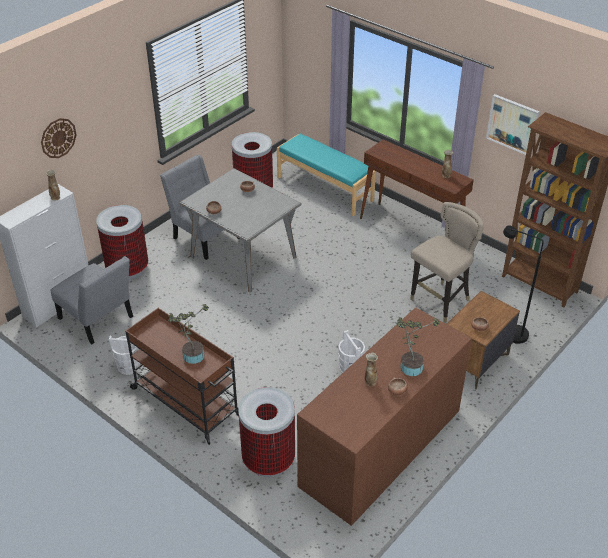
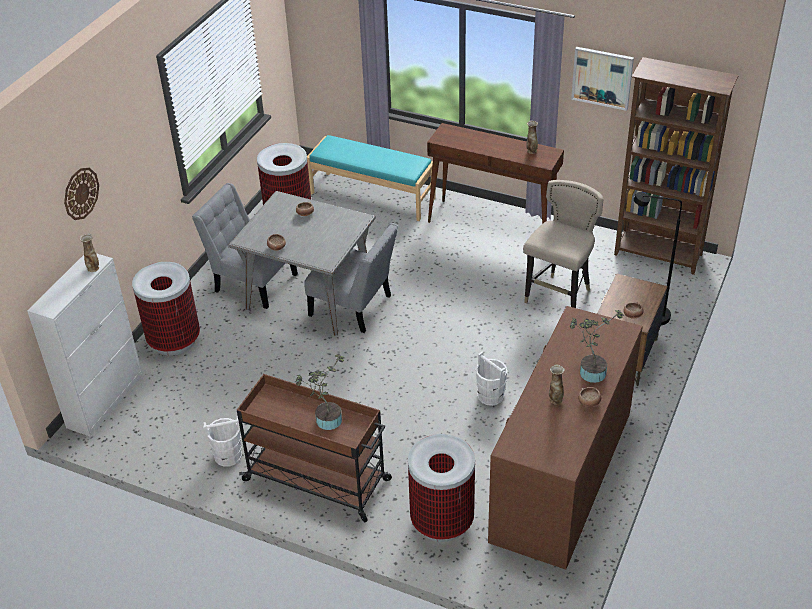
camera: 15 degrees left, 0 degrees up
grey chair [51,256,133,344] -> grey chair moved to [304,223,398,333]

